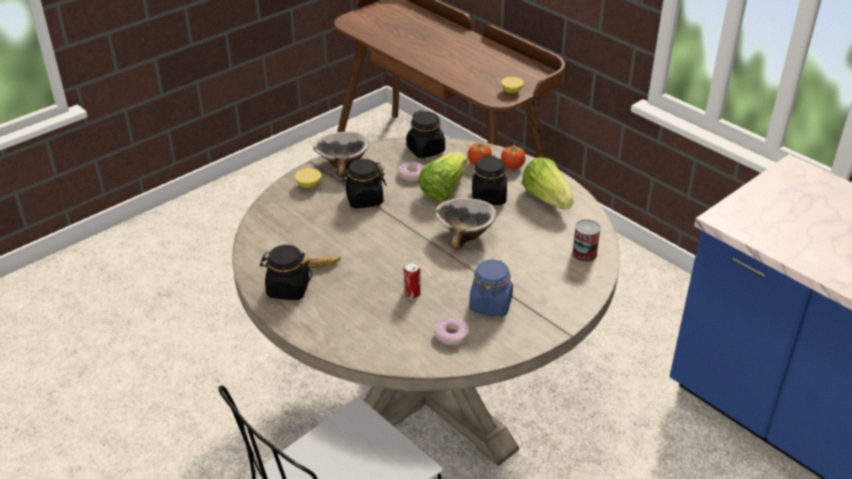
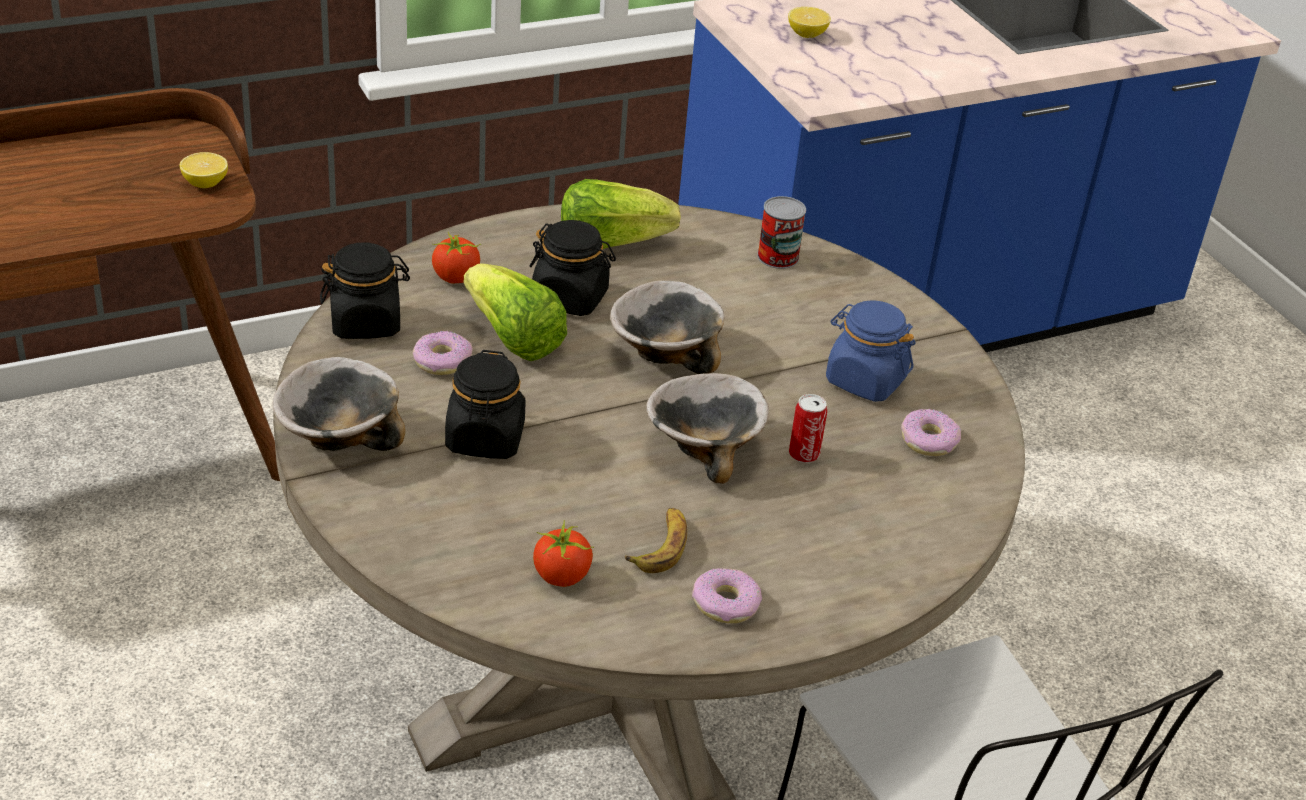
camera: 75 degrees left, 0 degrees up
black jar [259,245,312,300] -> donut [692,568,762,623]
lemon [295,168,321,188] -> lemon moved to [788,7,831,38]
tomato [500,145,525,169] -> tomato moved to [533,520,594,587]
none -> bowl [646,373,769,484]

